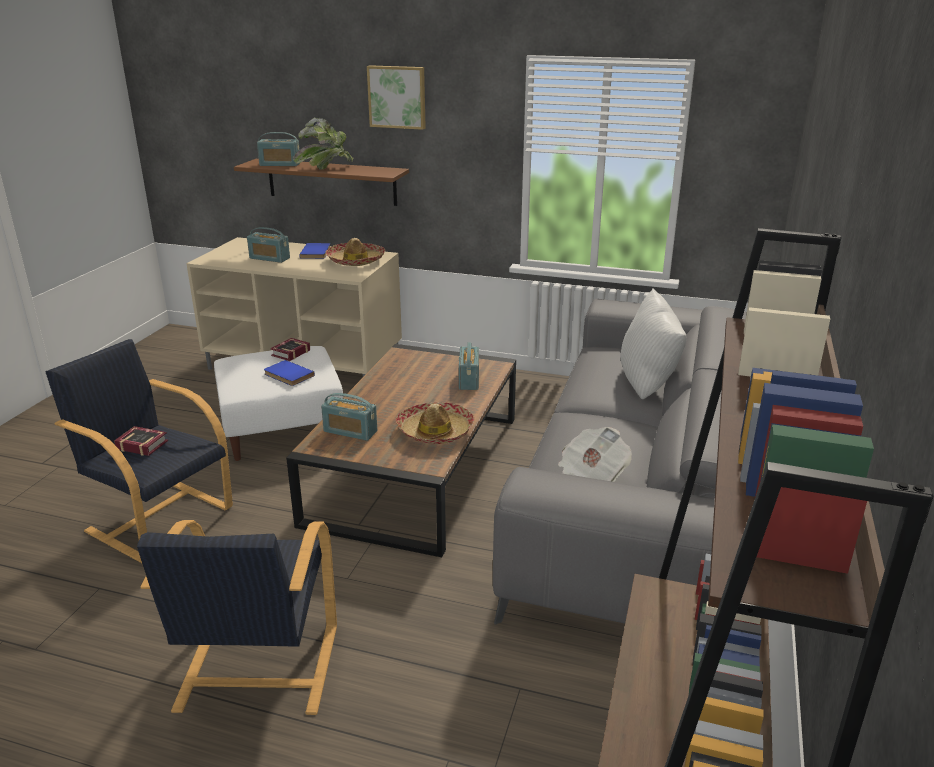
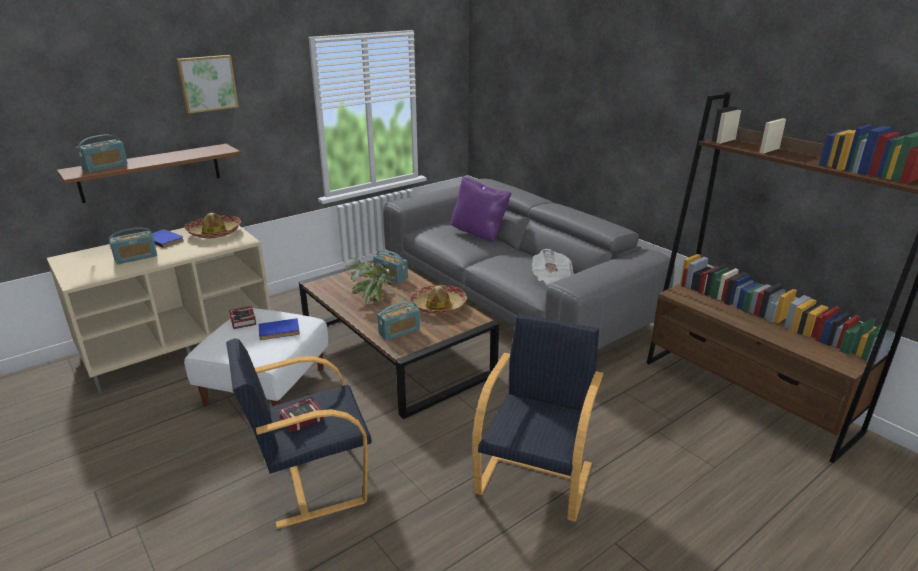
camera: 55 degrees left, 0 degrees up
black armchair [137,520,337,715] -> black armchair turned 105 degrees counterclockwise [473,313,603,522]
potted plant [293,118,354,170] -> potted plant moved to [345,257,392,305]
white pillow [620,288,687,399] -> purple pillow [451,176,512,242]

